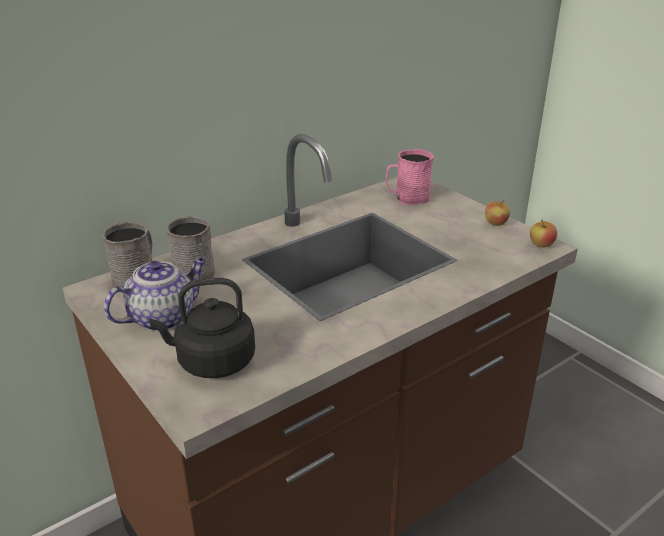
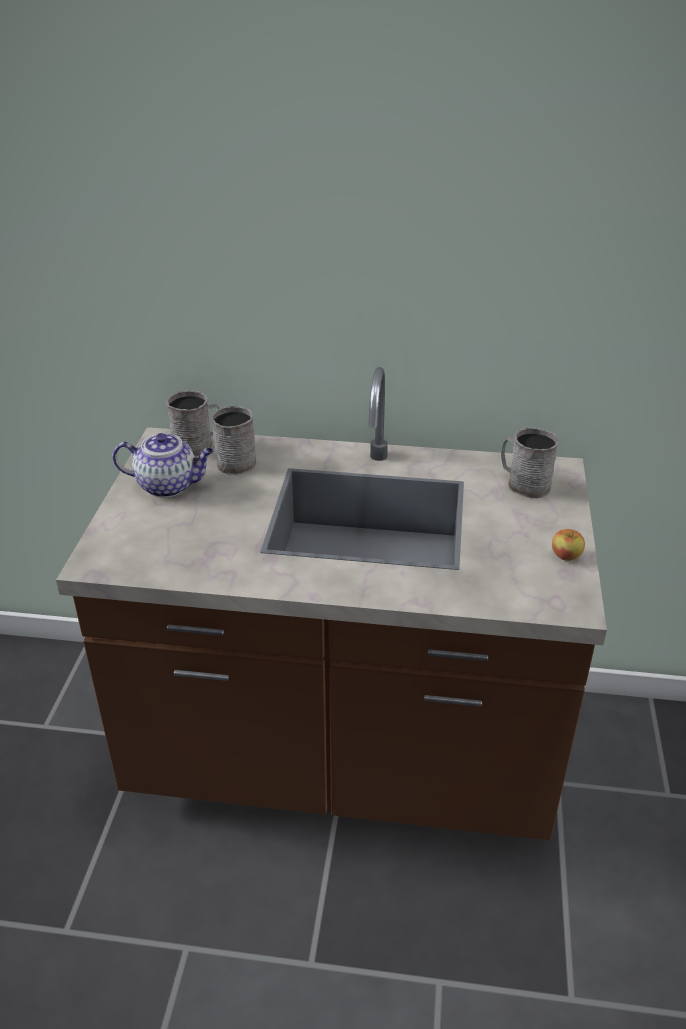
camera: 45 degrees right, 5 degrees up
black kettle [149,278,255,378] -> none
pink mug [386,149,434,205] -> grey mug [501,427,558,499]
apple [530,219,557,247] -> none

